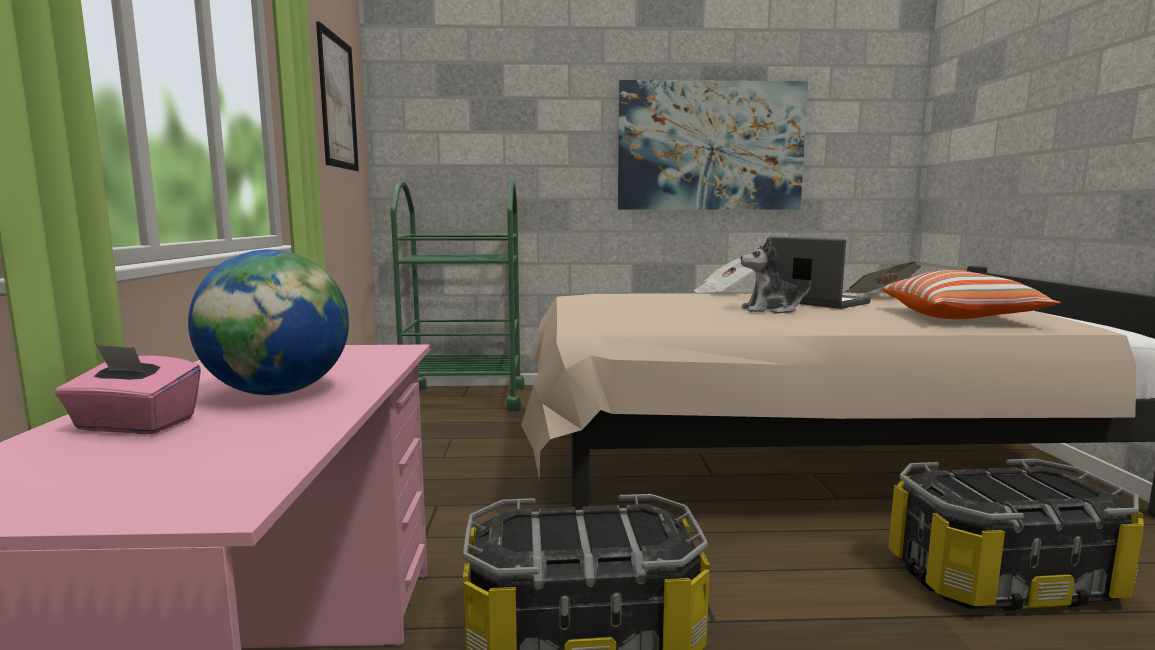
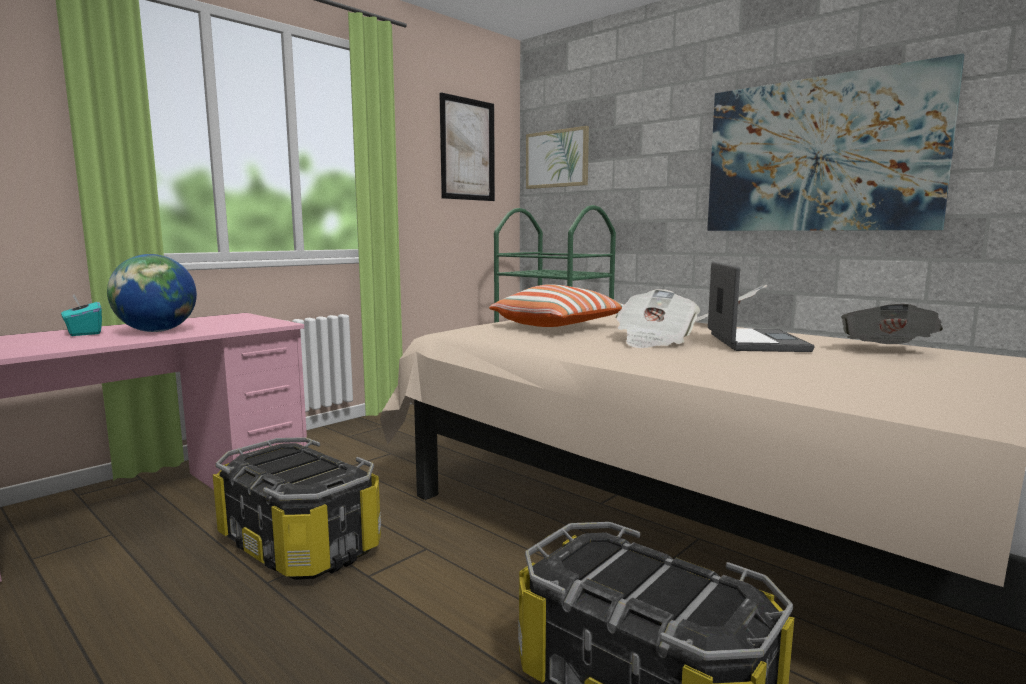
camera: 45 degrees right, 0 degrees up
pink tissue box [55,344,201,434] -> turquoise tissue box [61,294,102,336]
plush toy [741,237,811,314] -> newspaper [616,289,700,348]
pillow [882,270,1061,319] -> pillow moved to [489,284,624,327]
none -> picture [526,126,589,189]

